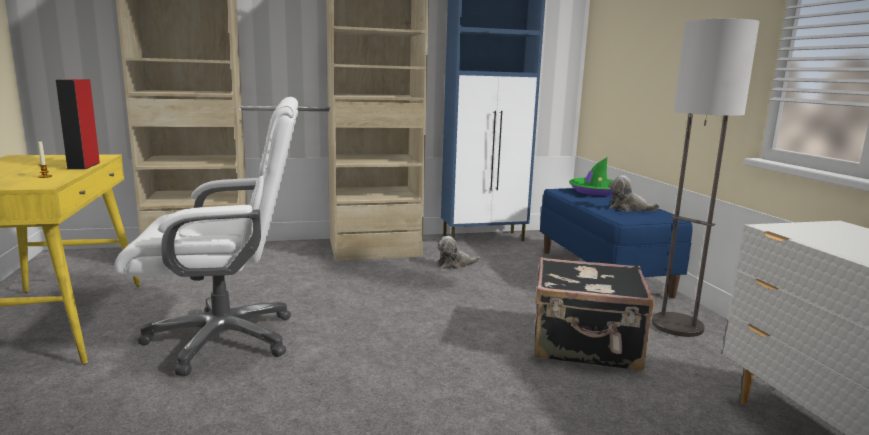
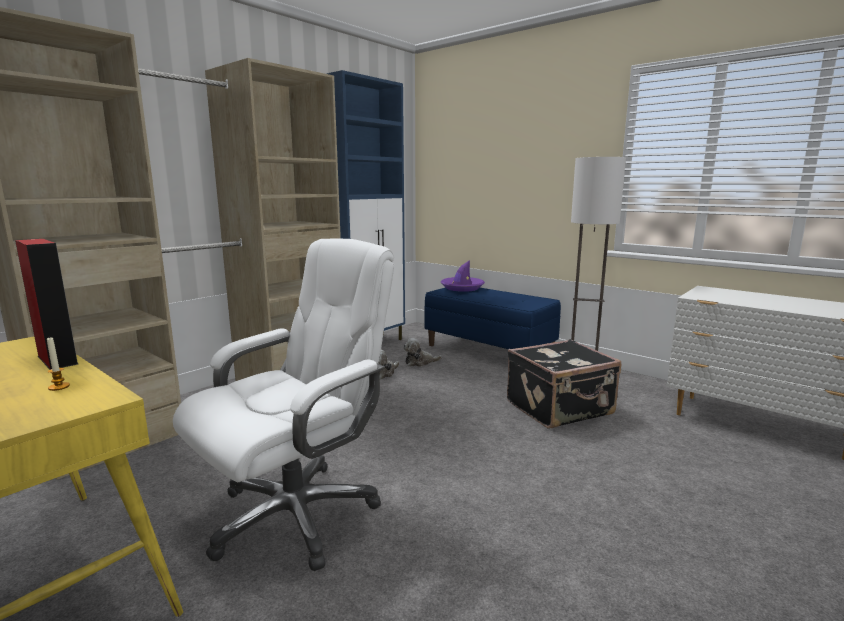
camera: 35 degrees left, 0 degrees up
green hat [569,158,613,196] -> purple hat [441,260,485,292]
plush toy [609,175,660,211] -> plush toy moved to [403,338,442,367]

